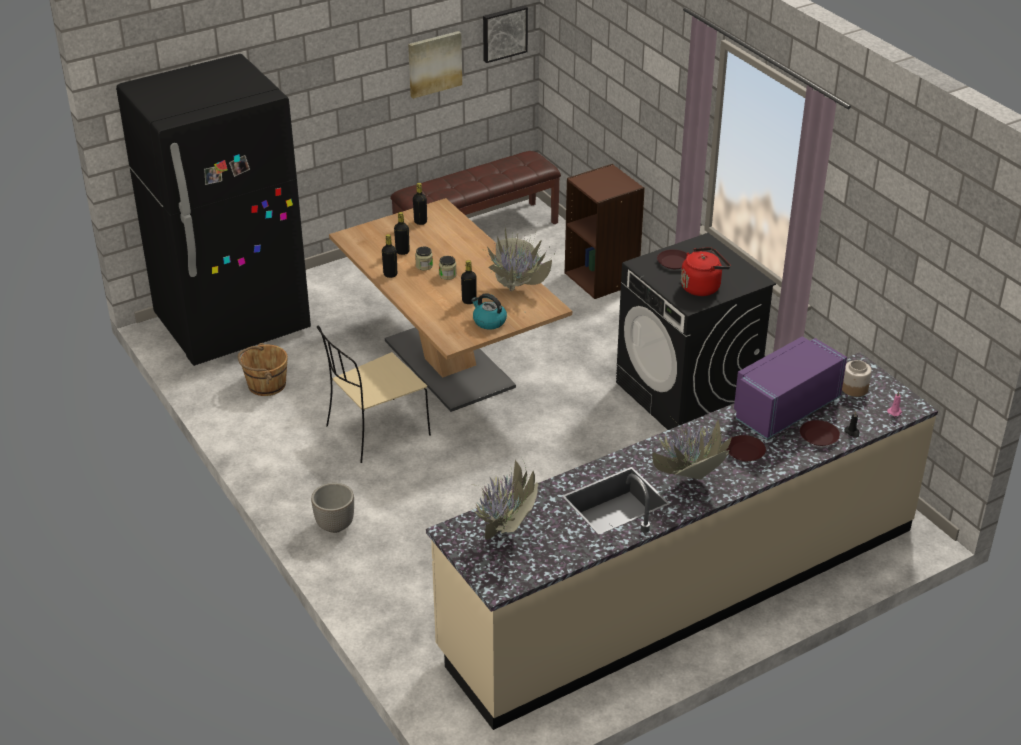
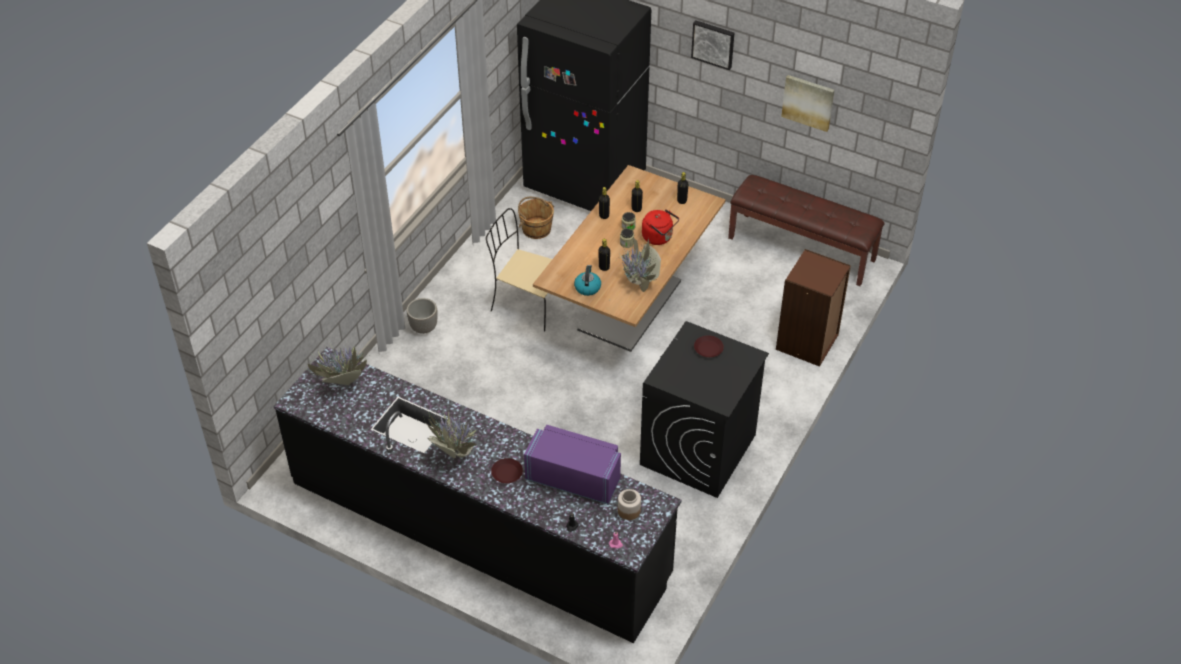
camera: 60 degrees right, 10 degrees up
beige counter [426,352,938,730] -> black counter [274,347,681,643]
picture [483,5,528,63] -> picture moved to [691,20,734,70]
red kettle [681,247,731,296] -> red kettle moved to [642,209,679,245]
brown plate [800,420,840,446] -> none

